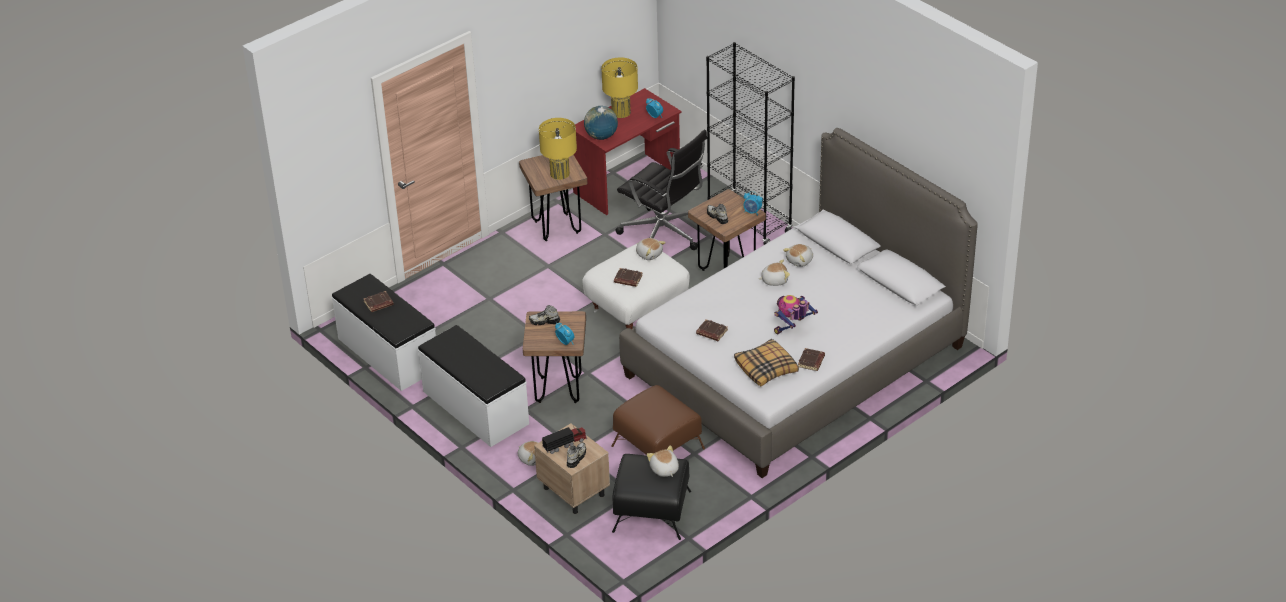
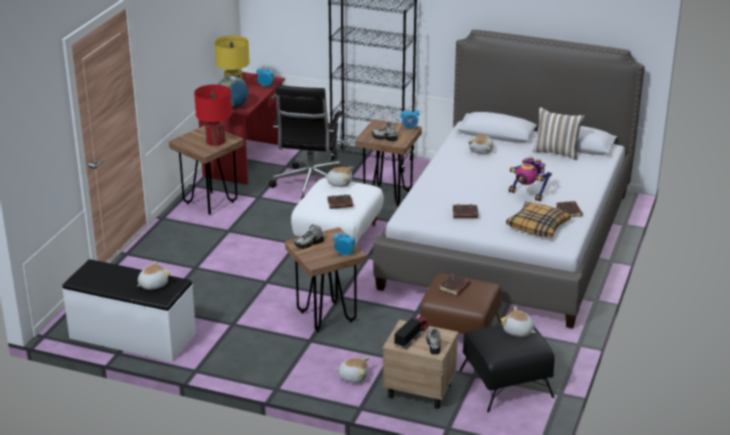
camera: 30 degrees left, 10 degrees down
brown book [364,291,394,312] -> brown book moved to [439,274,471,295]
white bench [418,325,529,447] -> none
yellow table lamp [539,118,577,180] -> red table lamp [194,84,232,146]
black office chair [616,130,707,250] -> black office chair turned 90 degrees clockwise [269,85,343,200]
plush toy [758,260,790,286] -> plush toy moved to [137,261,171,290]
toy robot [774,295,818,334] -> toy robot turned 75 degrees counterclockwise [509,157,552,201]
none -> pillow [533,107,585,160]

